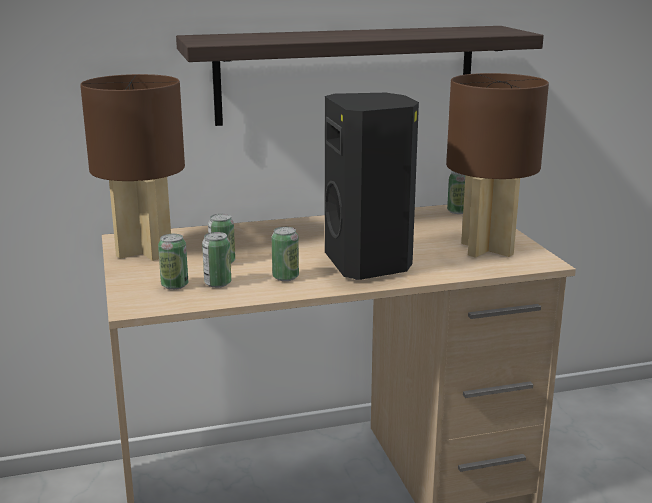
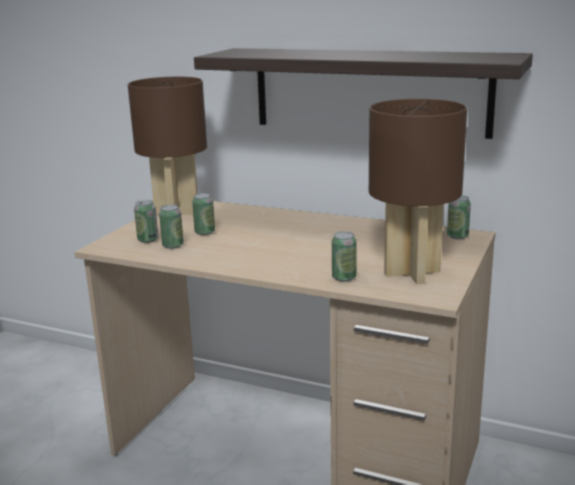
camera: 40 degrees right, 0 degrees up
can [272,227,299,281] -> can moved to [332,231,357,282]
black speaker [325,93,419,280] -> none

